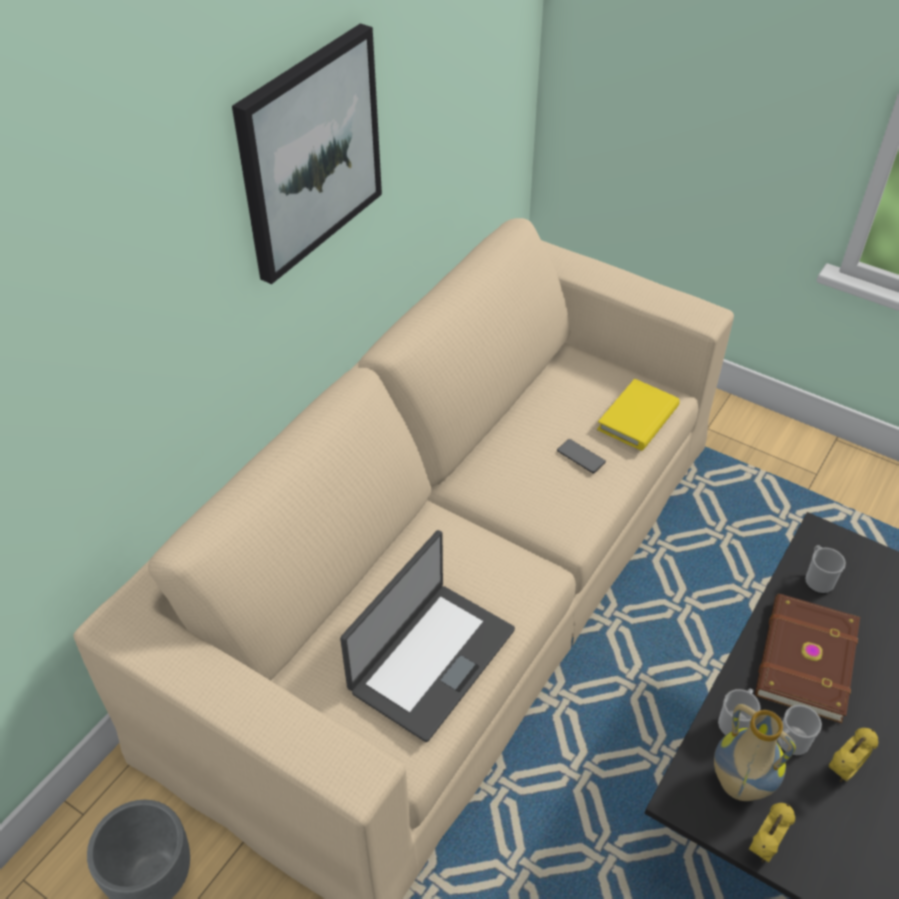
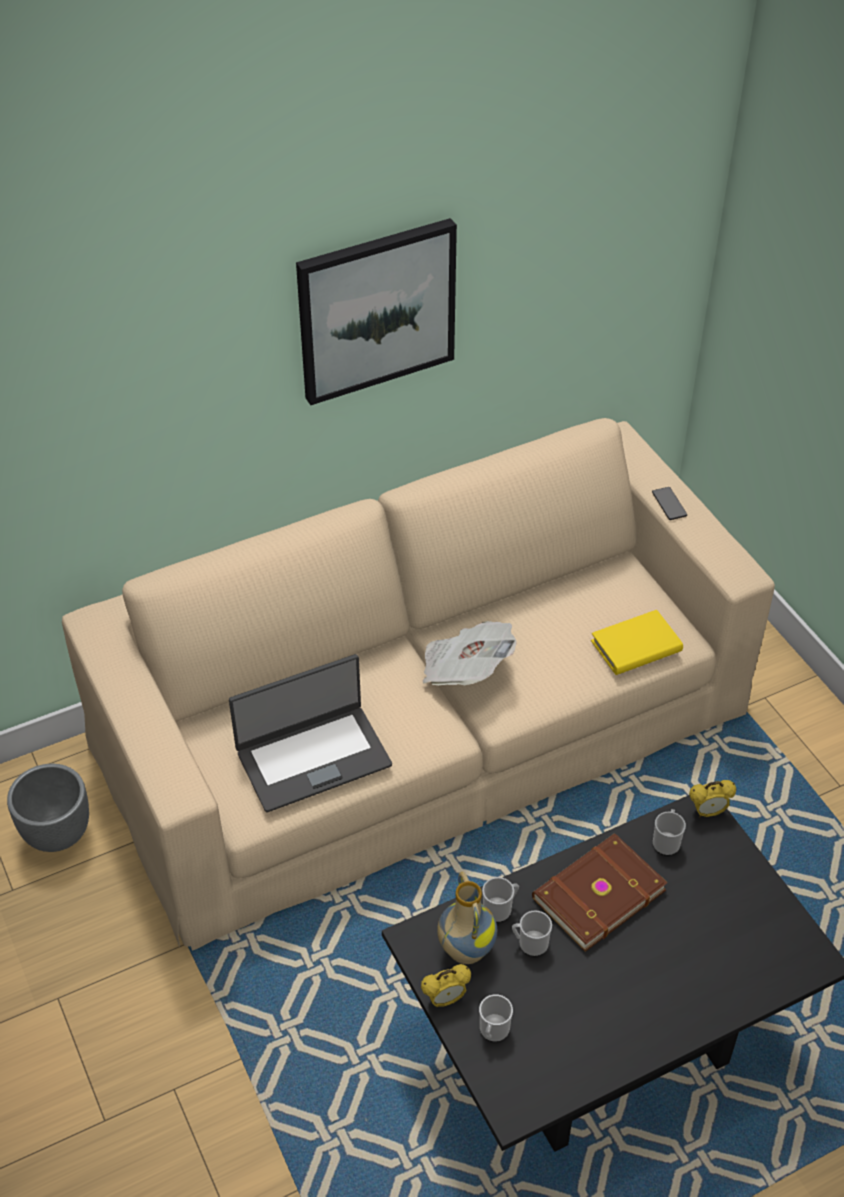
camera: 30 degrees right, 0 degrees up
phone [557,439,606,473] -> phone moved to [652,487,687,520]
alarm clock [829,728,878,782] -> alarm clock moved to [689,780,736,817]
none -> newspaper [423,621,517,685]
none -> mug [479,994,513,1042]

